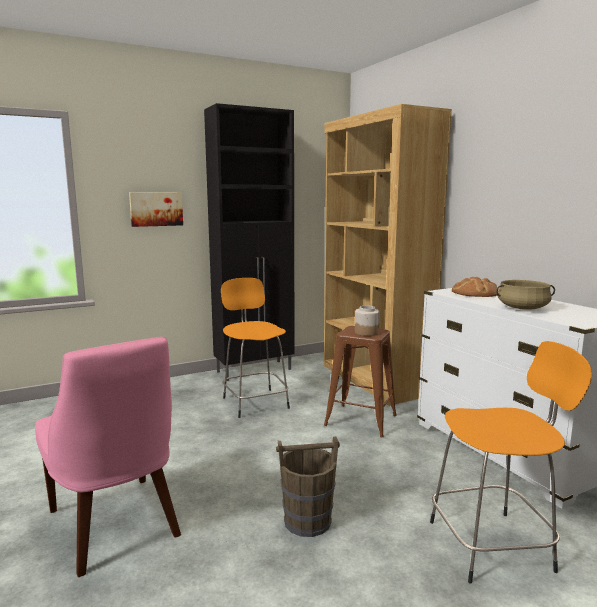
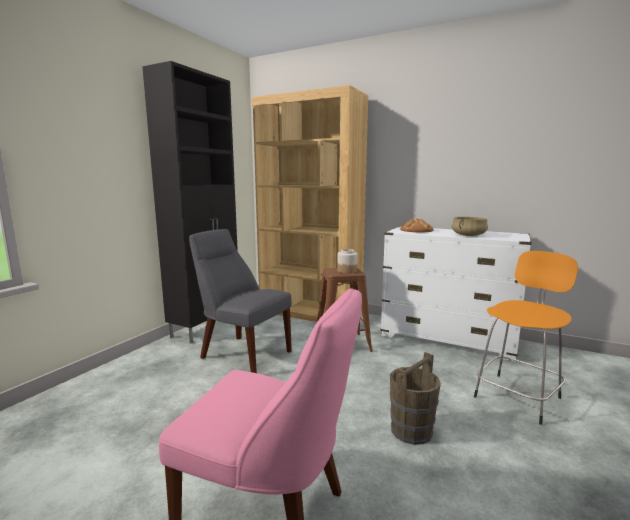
camera: 35 degrees left, 0 degrees up
picture [129,192,183,227] -> none
orange stool [221,278,290,418] -> grey chair [189,229,292,373]

